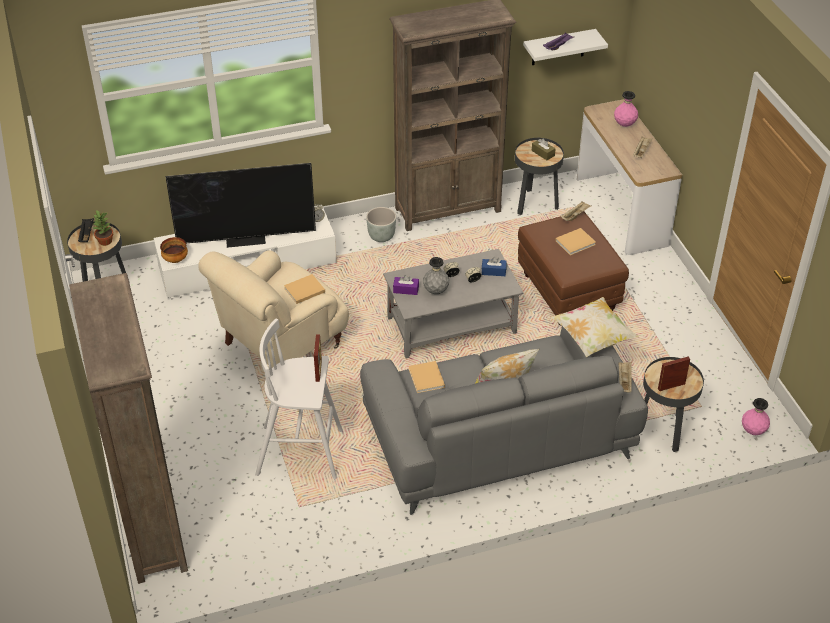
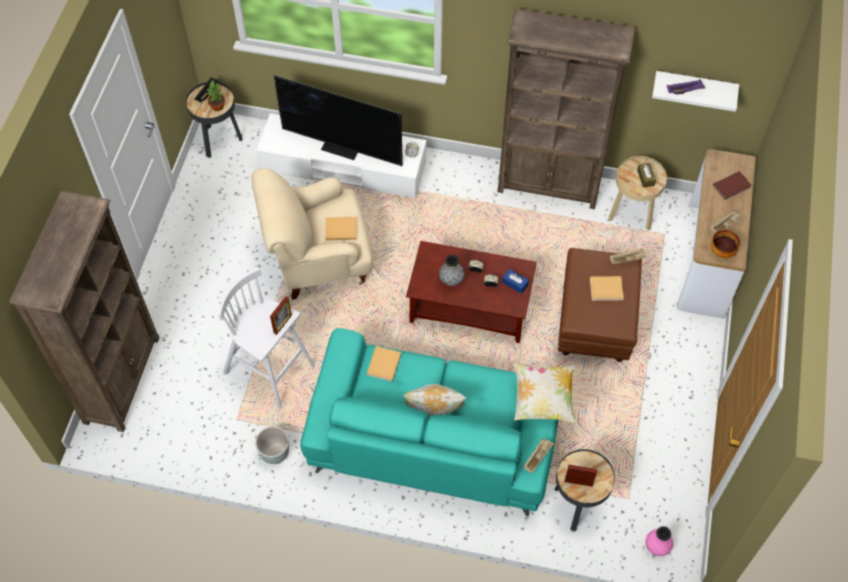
camera: 30 degrees right, 15 degrees up
bowl [160,237,188,263] -> bowl moved to [711,230,740,258]
grey sofa [360,327,648,515] -> turquoise sofa [300,328,559,516]
grey planter [366,207,396,242] -> grey planter moved to [255,426,289,464]
grey coffee table [383,249,523,359] -> brown coffee table [406,241,537,343]
purple tissue box [393,275,419,295] -> none
black side table [515,138,564,215] -> beige side table [609,156,667,230]
pink vase [614,91,638,127] -> brown book [713,171,752,200]

